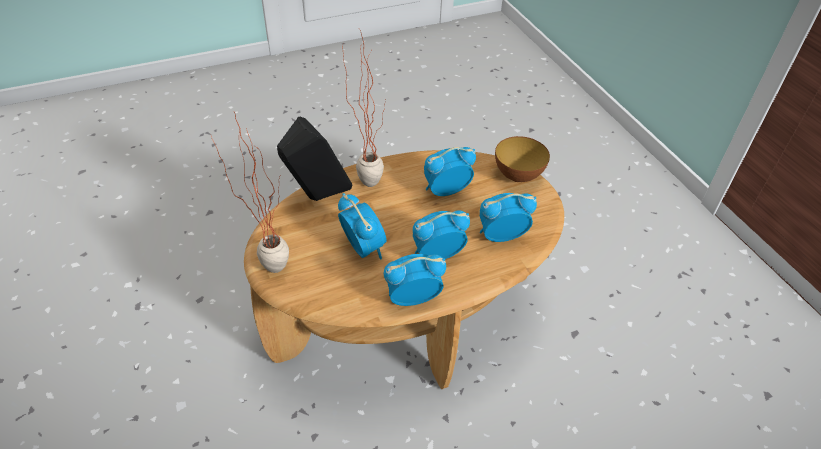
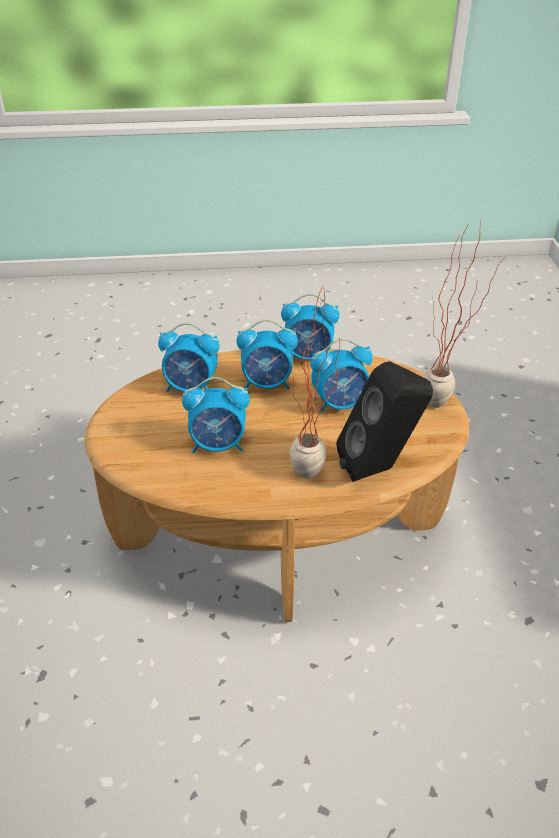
camera: 160 degrees left, 5 degrees down
alarm clock [338,193,386,260] -> alarm clock turned 90 degrees counterclockwise [311,339,373,414]
bowl [495,136,550,182] -> none

